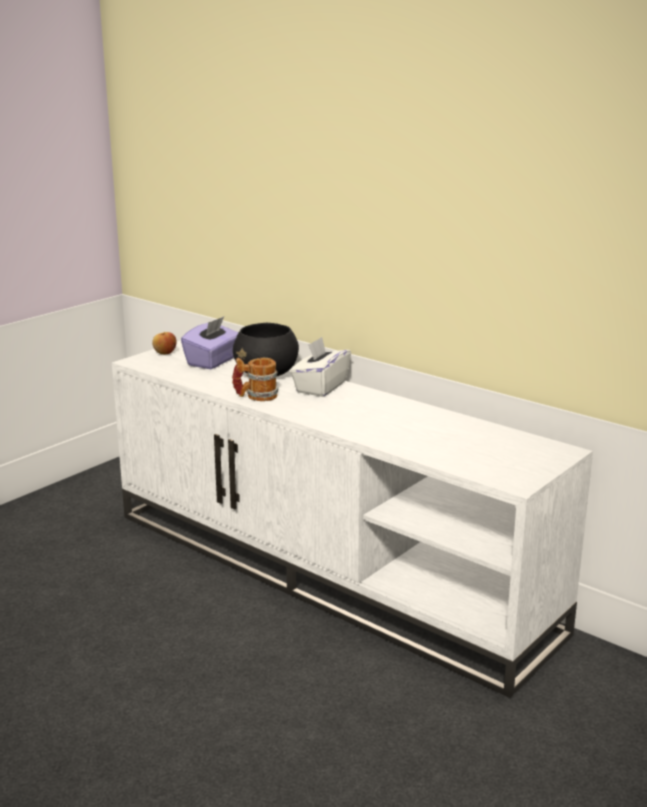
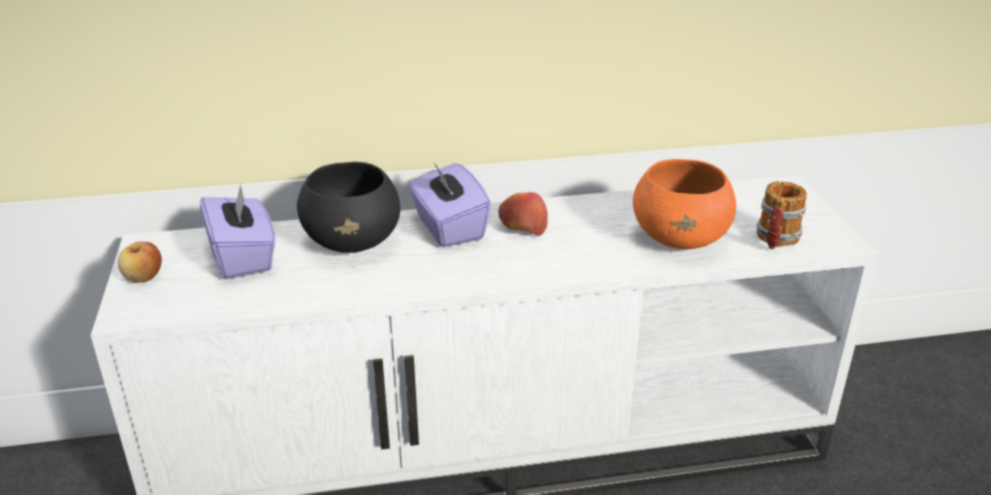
camera: 50 degrees left, 10 degrees up
mug [232,358,279,401] -> mug moved to [757,181,807,249]
white tissue box [290,337,351,397] -> purple tissue box [408,160,491,247]
none -> apple [498,192,548,236]
none -> orange bowl [633,159,736,249]

